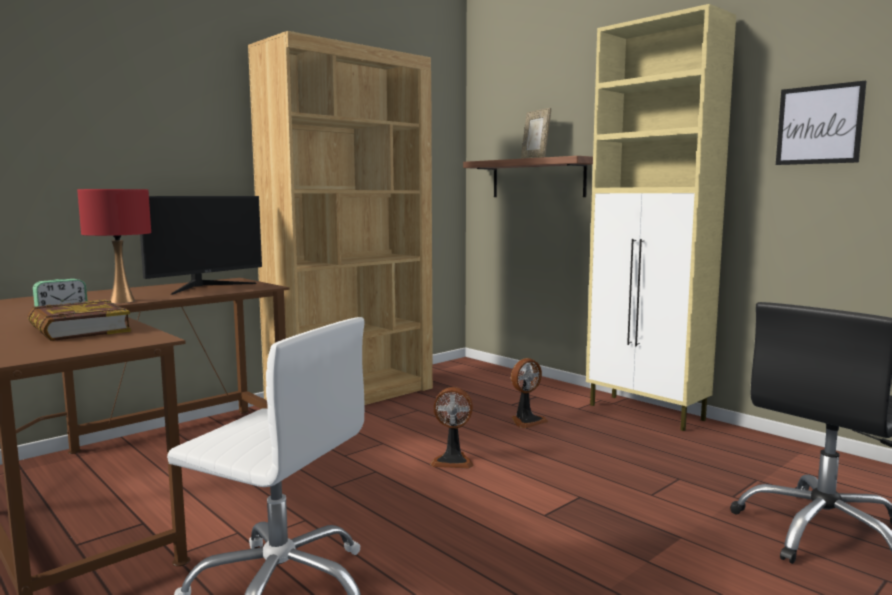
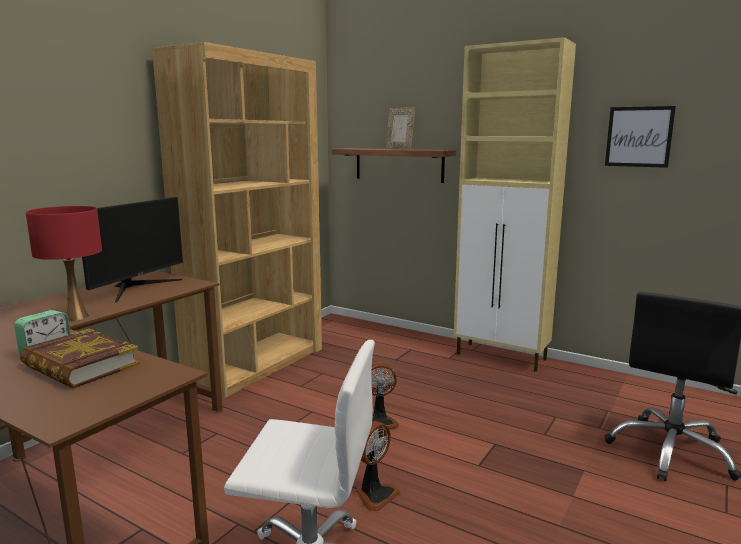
camera: 15 degrees left, 5 degrees up
fan [511,358,548,428] -> fan moved to [356,421,401,512]

